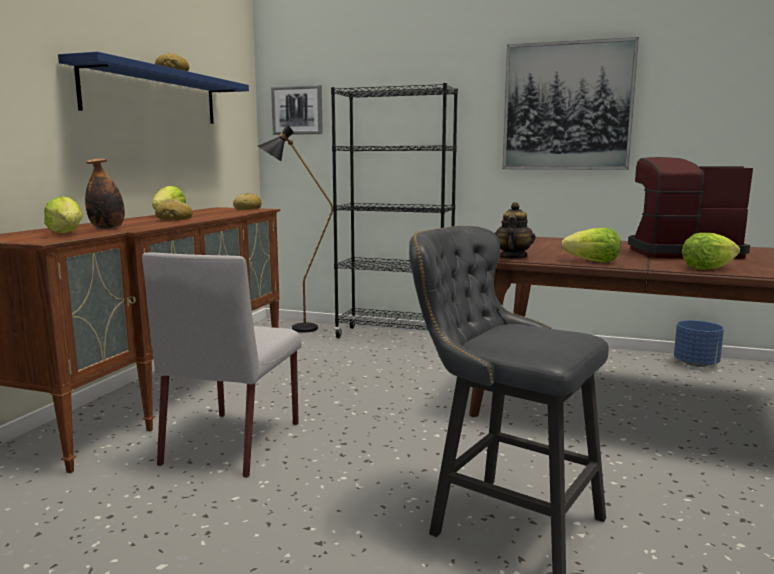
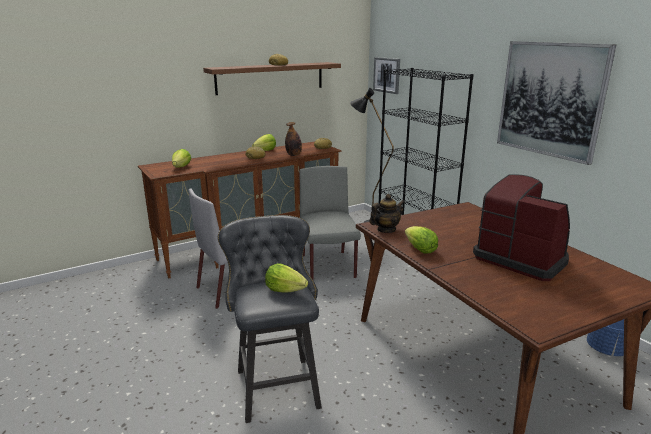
camera: 40 degrees right, 10 degrees up
blue shelf [58,52,249,124] -> brown shelf [203,62,341,95]
bottle [85,159,125,229] -> bottle moved to [285,122,302,156]
lettuce [682,233,740,269] -> lettuce moved to [265,263,308,293]
none -> grey chair [299,166,361,281]

